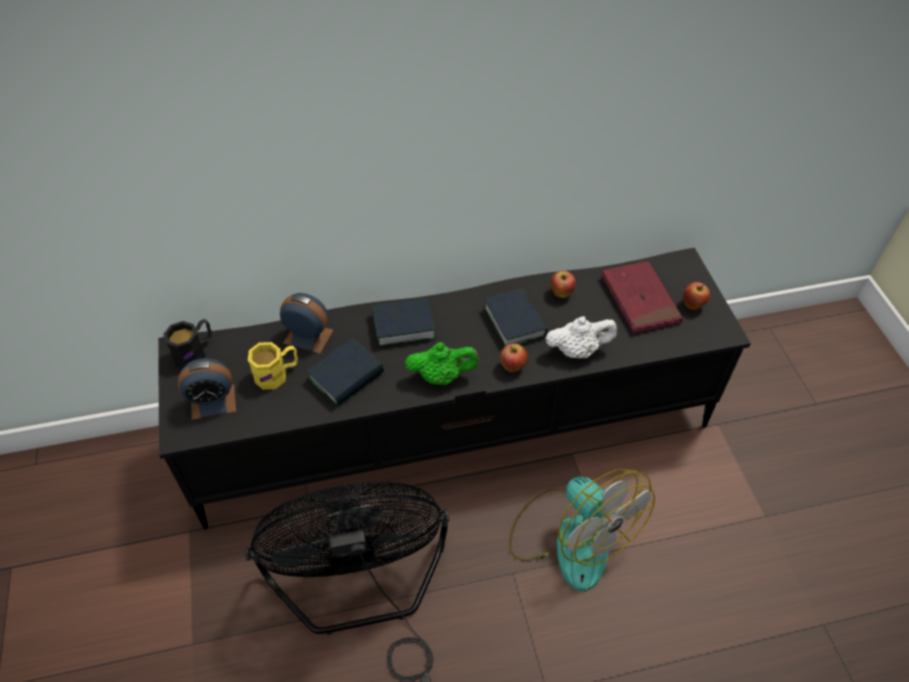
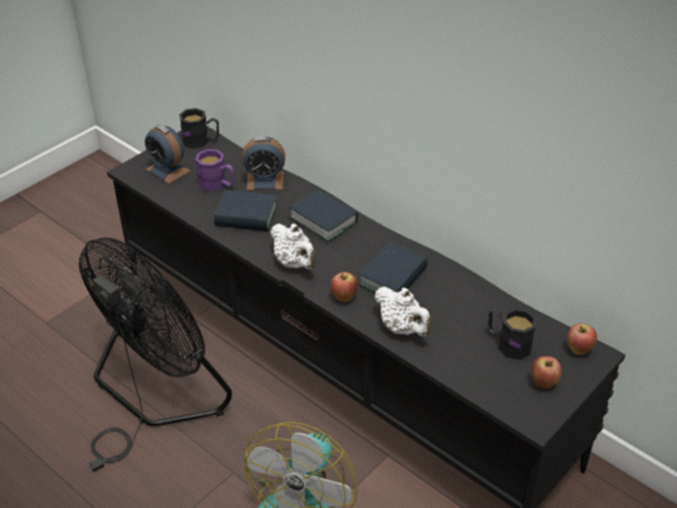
camera: 55 degrees right, 10 degrees down
yellow mug [248,342,298,390] -> purple mug [195,149,234,191]
alarm clock [280,293,333,354] -> alarm clock turned 105 degrees clockwise [242,136,285,190]
green teapot [405,342,479,385] -> white teapot [270,223,317,269]
apple [550,271,576,298] -> apple moved to [567,323,597,355]
red book [601,261,683,334] -> black mug [488,308,537,360]

